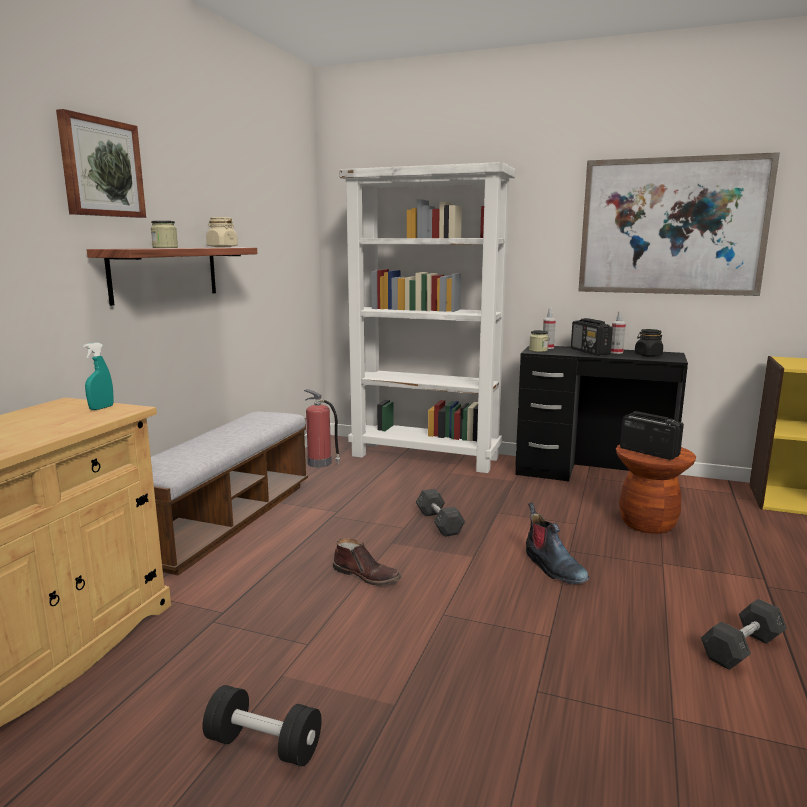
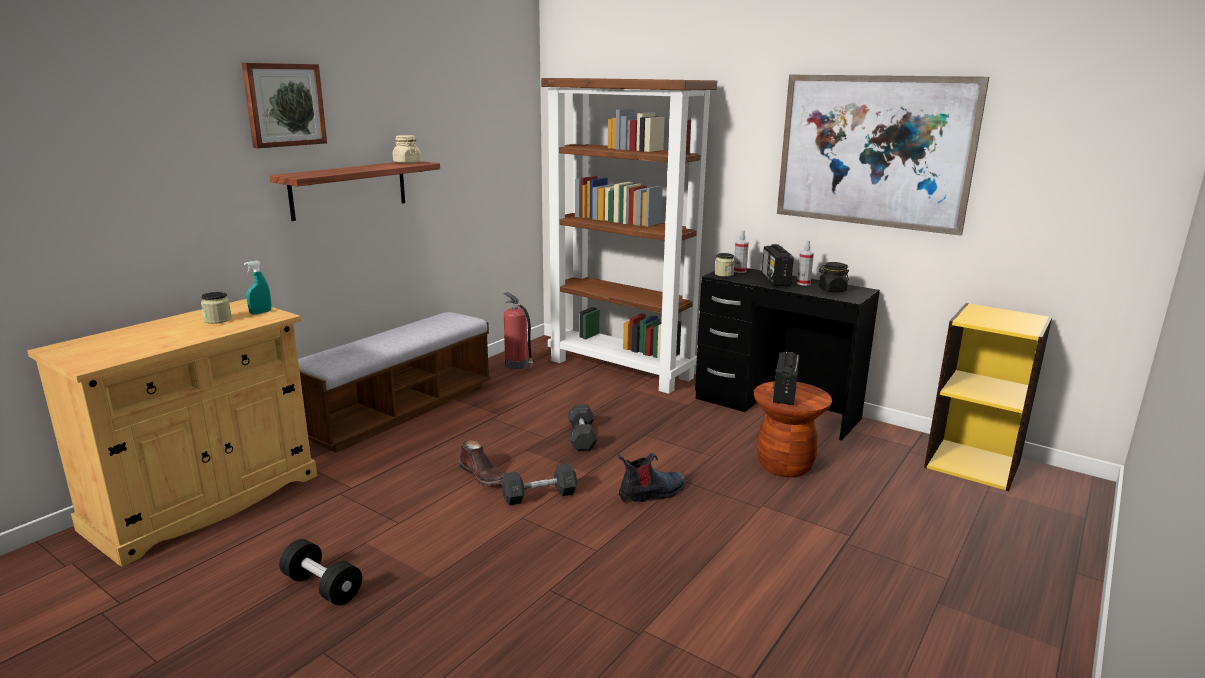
camera: 15 degrees right, 5 degrees up
jar [151,221,178,248] -> jar moved to [201,292,232,324]
white bookcase [339,162,515,473] -> brown bookcase [541,78,717,394]
boot [526,503,589,585] -> boot turned 105 degrees counterclockwise [618,453,685,502]
radio [620,411,684,460] -> radio turned 135 degrees counterclockwise [772,352,800,405]
grey dumbbell [701,599,787,670] -> grey dumbbell moved to [501,463,577,506]

